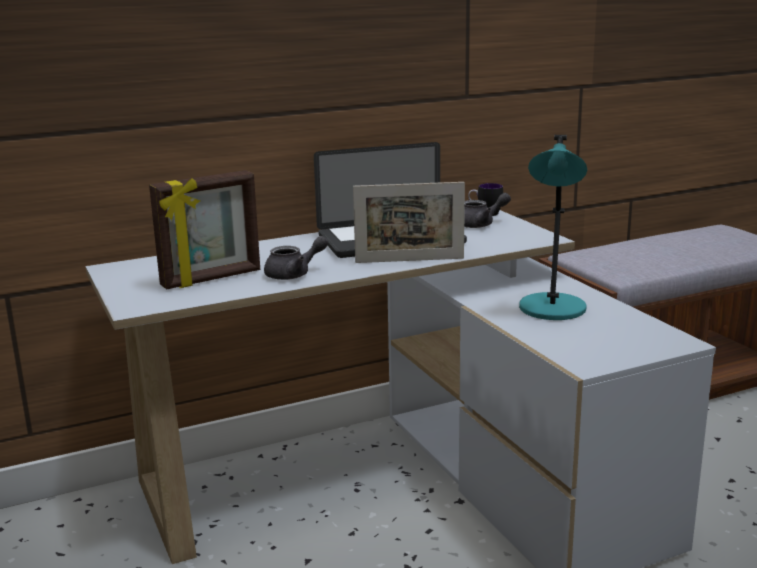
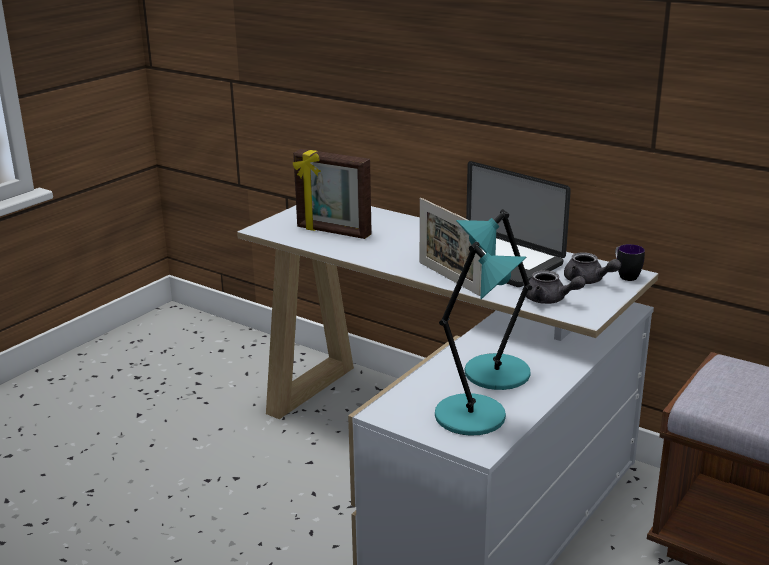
camera: 60 degrees right, 5 degrees up
grey teapot [264,236,328,280] -> grey teapot moved to [526,270,586,304]
none -> turquoise table lamp [435,242,526,436]

